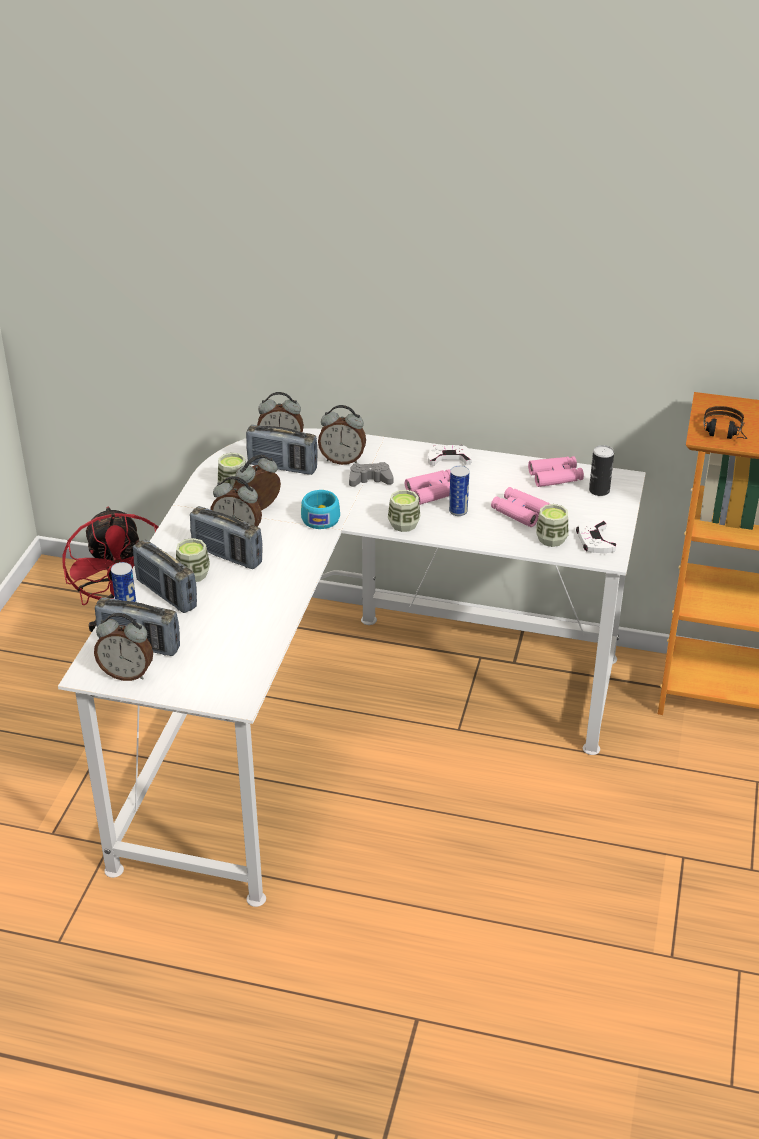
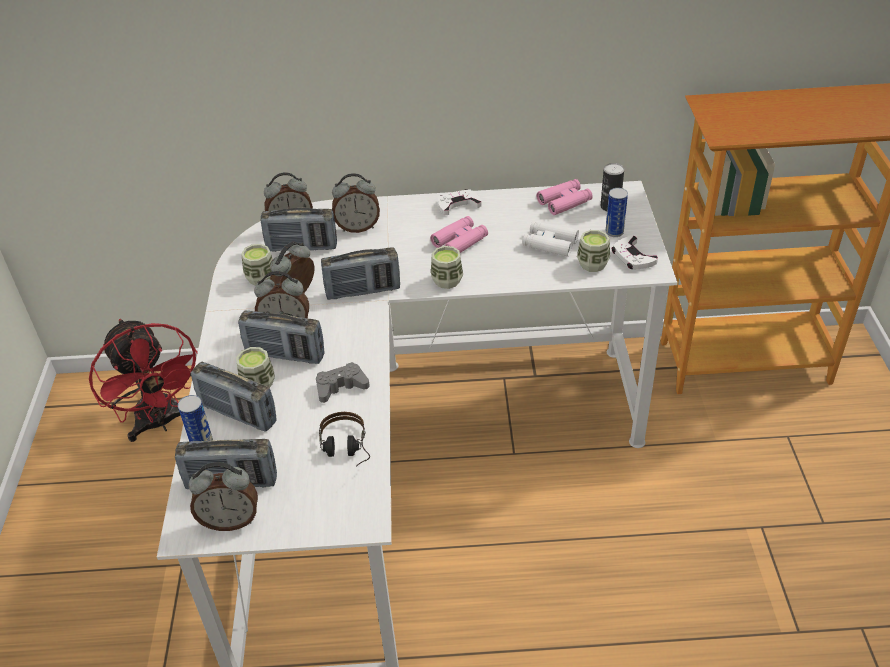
camera: 15 degrees left, 5 degrees up
turquoise cup [301,490,340,529] -> radio [321,248,400,300]
grey game controller [349,462,394,487] -> grey game controller moved to [316,362,370,403]
can [449,466,469,516] -> can moved to [606,188,628,237]
pink binoculars [491,487,550,527] -> white binoculars [523,221,579,257]
headphones [703,406,747,439] -> headphones moved to [319,412,370,467]

